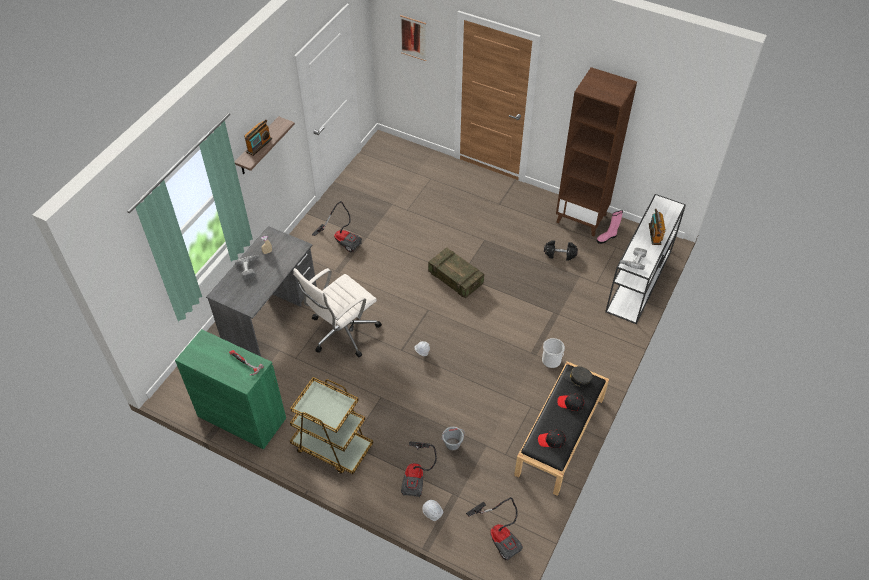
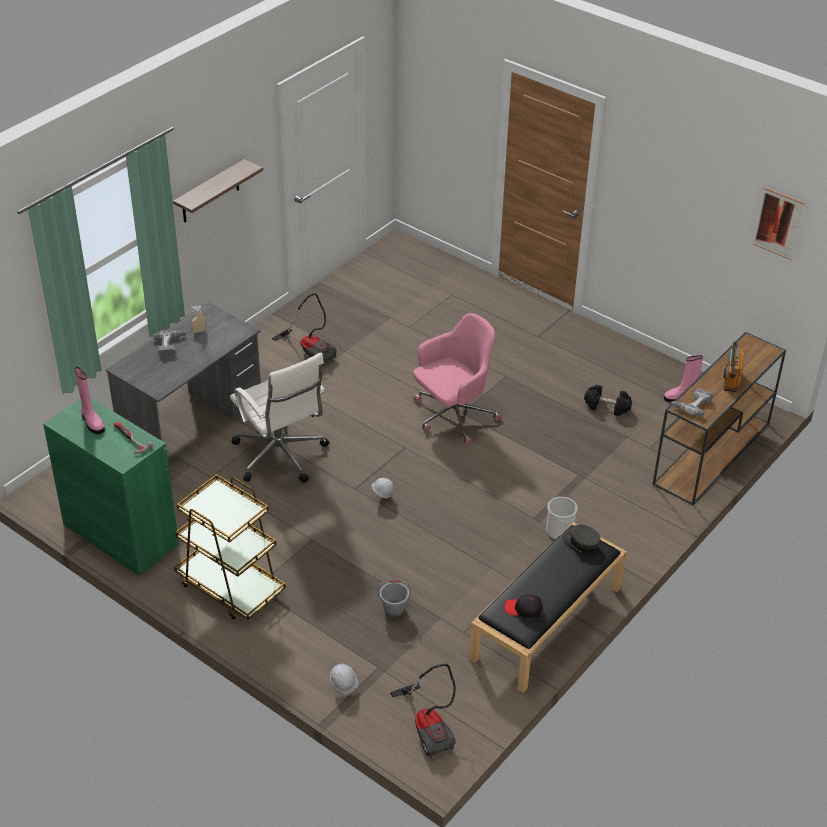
camera: 10 degrees right, 10 degrees down
radio [244,120,272,156] -> none
white office chair [293,268,382,358] -> white office chair turned 90 degrees counterclockwise [230,353,329,483]
picture [400,15,427,61] -> picture moved to [753,187,805,260]
vacuum cleaner [401,441,437,497] -> none
crate [428,247,484,299] -> pink office chair [413,313,501,444]
brown bookcase [556,67,637,236] -> none
black cap [557,393,584,411] -> none
white console table [605,194,686,324] -> brown console table [653,332,786,505]
none -> pink boot [75,367,105,434]

